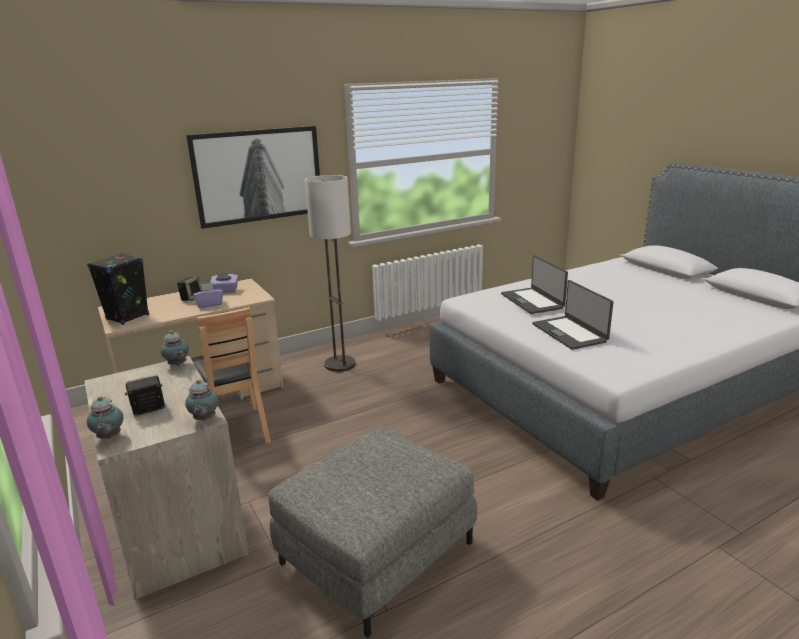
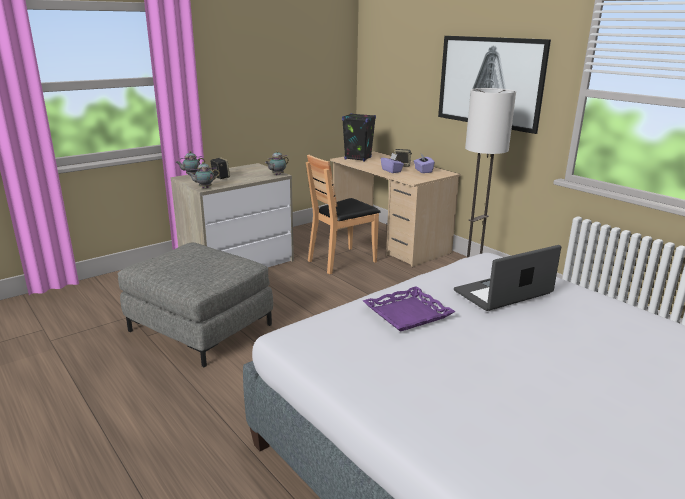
camera: 80 degrees right, 0 degrees up
laptop [532,280,613,350] -> purple tray [363,286,455,332]

